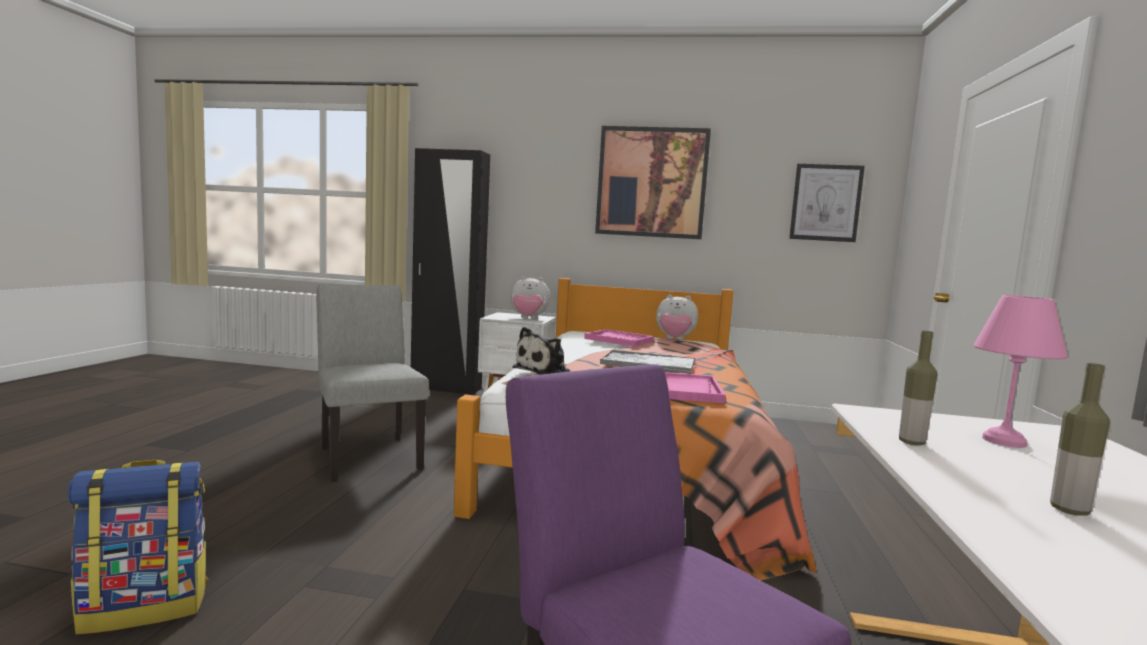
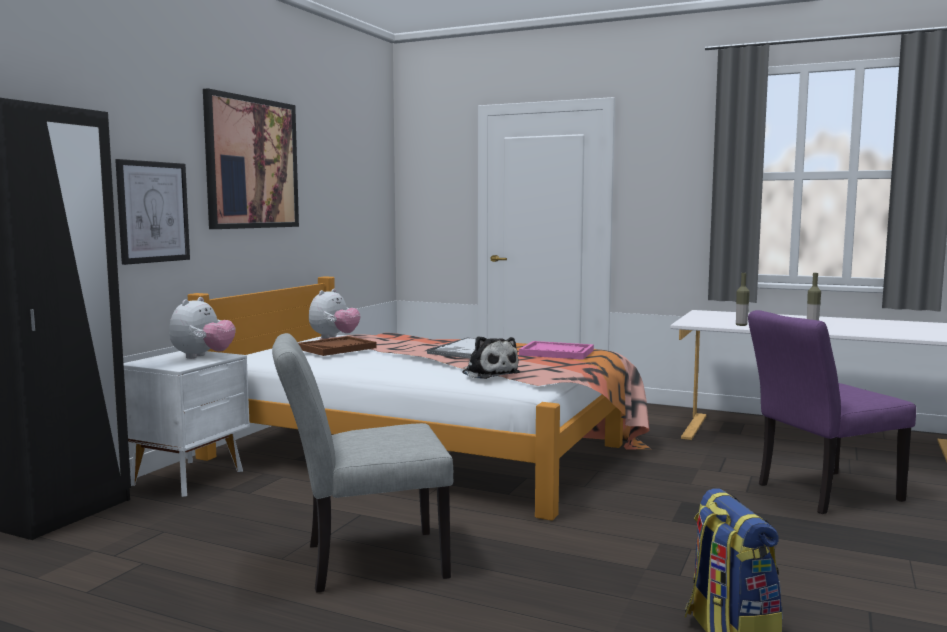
camera: 75 degrees left, 0 degrees up
pink tray [584,329,654,347] -> brown tray [298,336,377,356]
picture [789,164,865,242] -> picture moved to [115,159,190,265]
pink table lamp [974,295,1068,448] -> none

